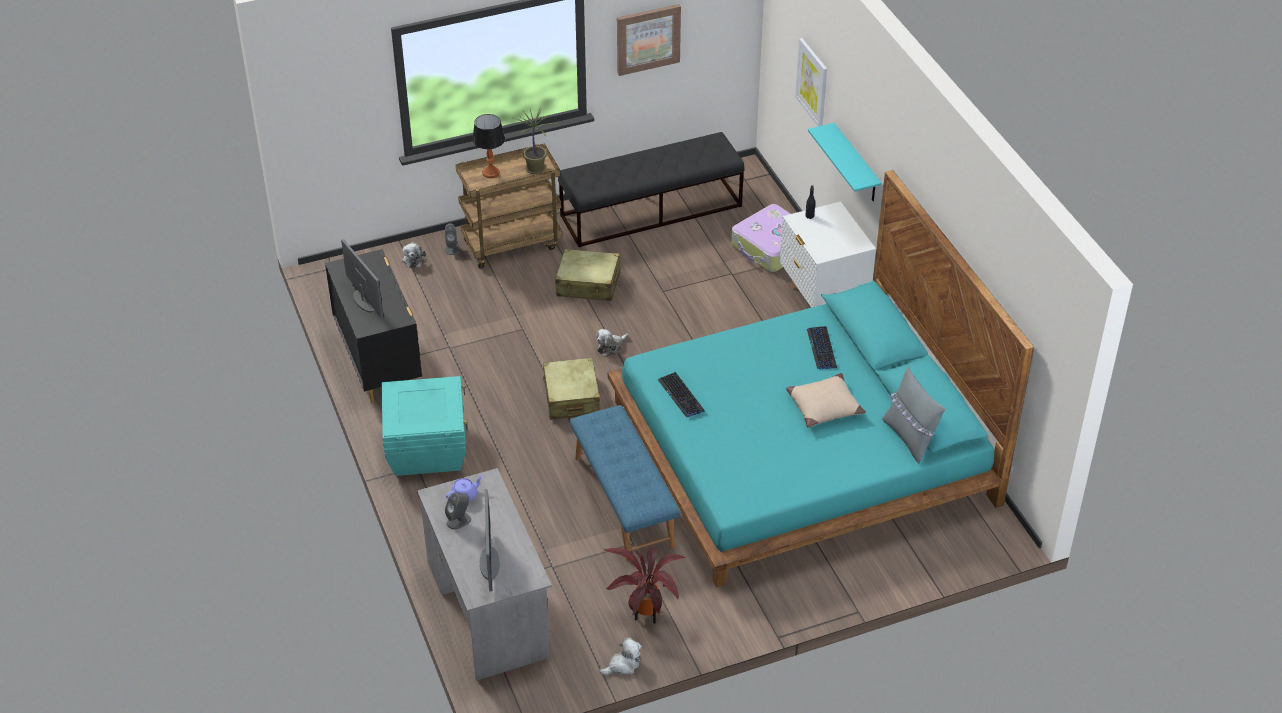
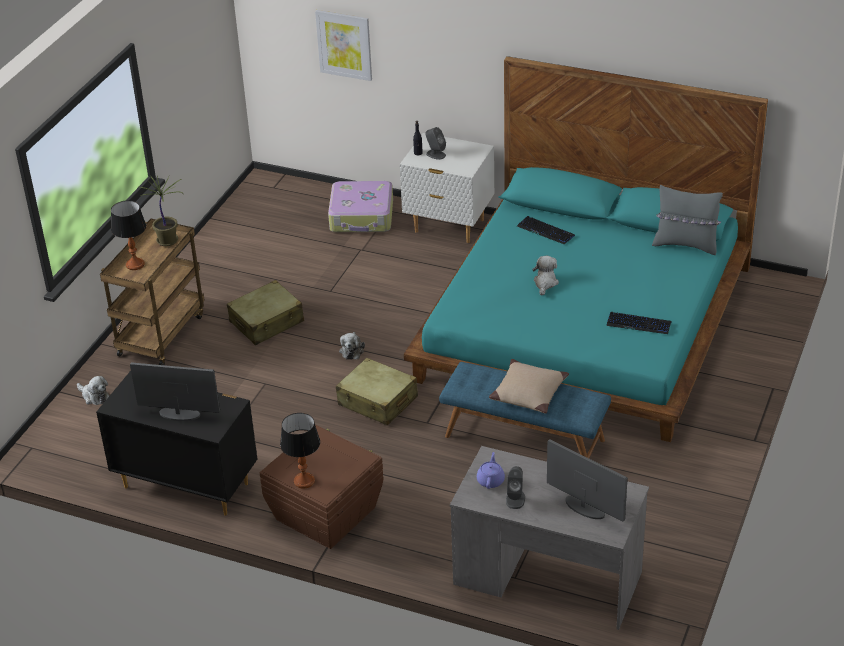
camera: 45 degrees left, 5 degrees down
turquoise storage box [382,376,468,476] -> brown storage box [260,425,384,549]
grey speaker [445,223,459,255] -> grey speaker moved to [425,127,446,160]
black bench [558,132,744,247] -> none
plush toy [600,637,642,675] -> plush toy moved to [532,256,559,296]
potted plant [604,547,686,624] -> none
picture [617,4,681,76] -> none
keyboard [658,372,705,418] -> keyboard moved to [606,312,671,334]
beige pillow [786,373,866,428] -> beige pillow moved to [489,359,569,414]
turquoise shelf [808,123,882,201] -> none
none -> table lamp [280,413,320,489]

